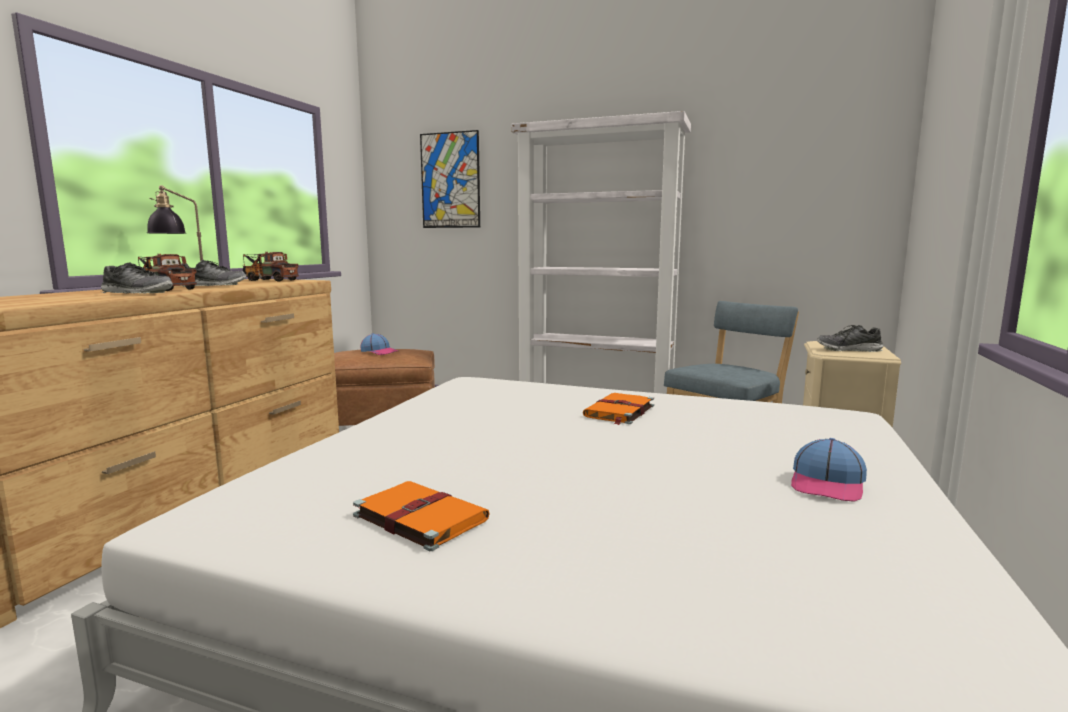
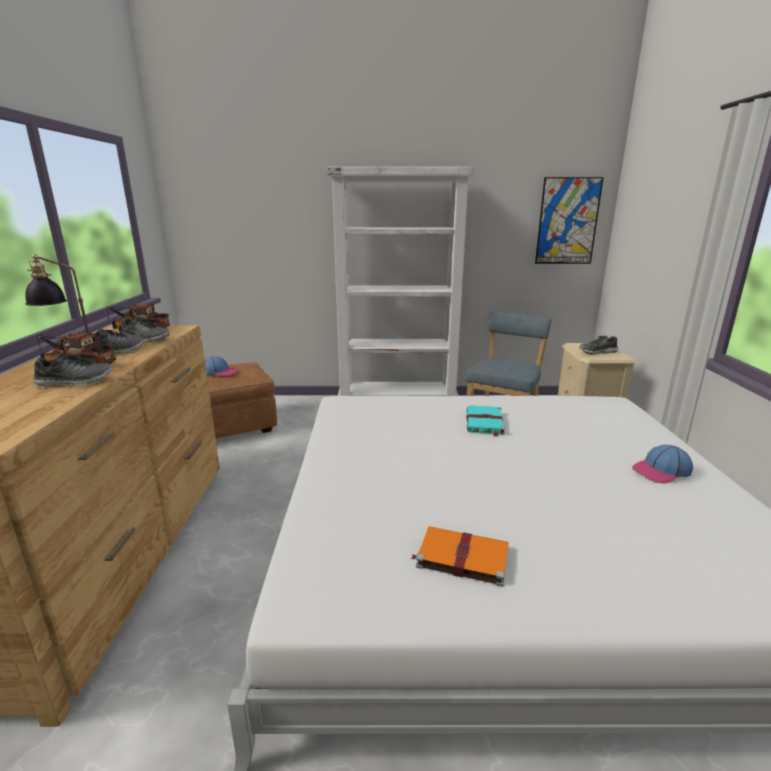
camera: 20 degrees left, 10 degrees up
picture [420,130,480,228] -> picture moved to [535,177,604,264]
orange book [583,393,654,425] -> turquoise book [467,405,505,437]
cap [791,438,867,502] -> cap turned 60 degrees clockwise [632,445,693,484]
none -> shoe [121,316,170,343]

